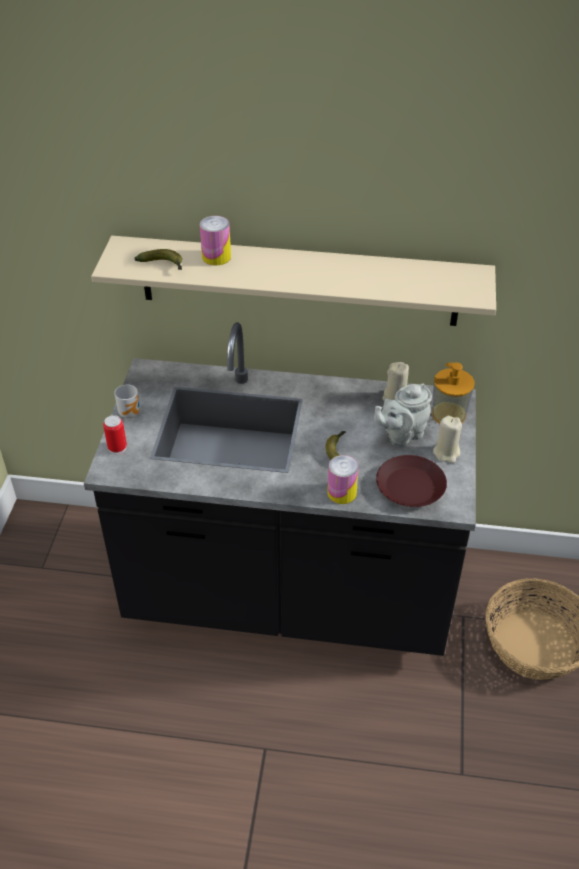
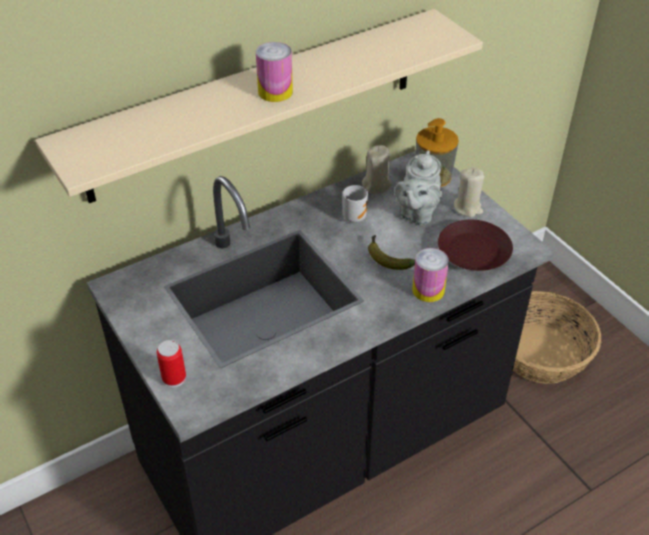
camera: 40 degrees left, 0 degrees up
mug [114,384,140,418] -> mug moved to [343,185,368,223]
banana [134,249,182,270] -> none
can [200,216,231,266] -> can moved to [256,42,293,102]

